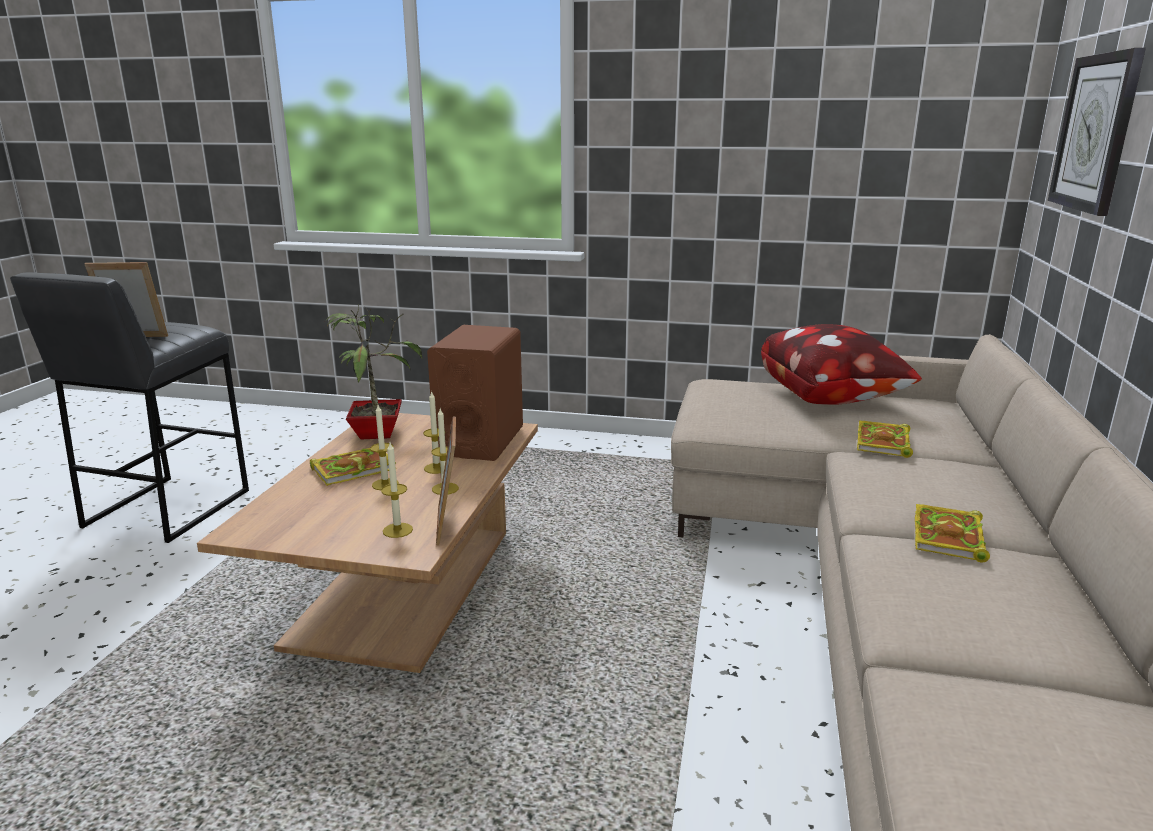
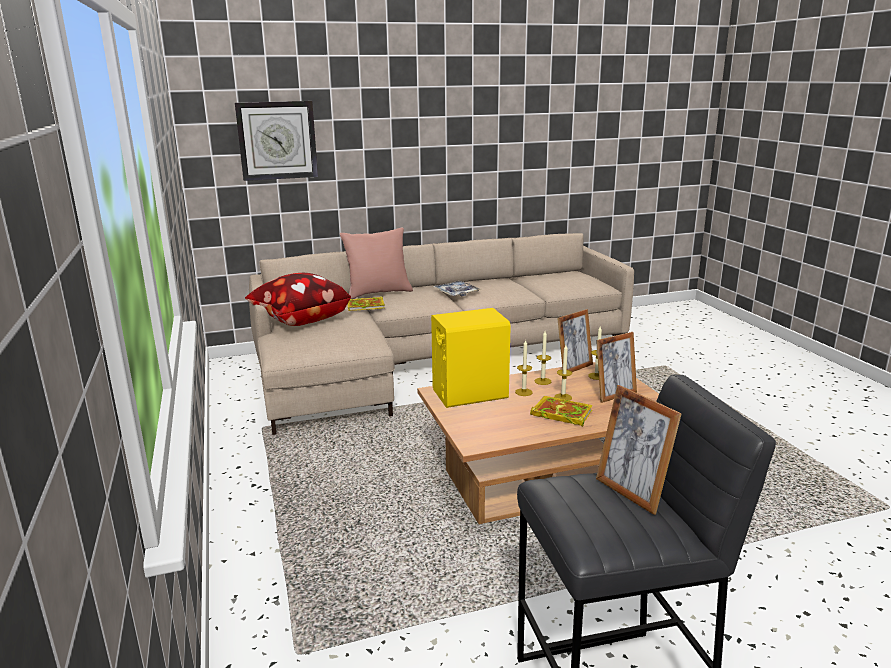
camera: 120 degrees left, 0 degrees up
potted plant [324,304,422,439] -> none
brown speaker [427,325,523,461] -> yellow speaker [431,308,511,408]
book [915,504,990,562] -> tray [433,281,482,296]
none -> pink pillow [340,228,413,299]
none -> picture frame [596,332,637,403]

